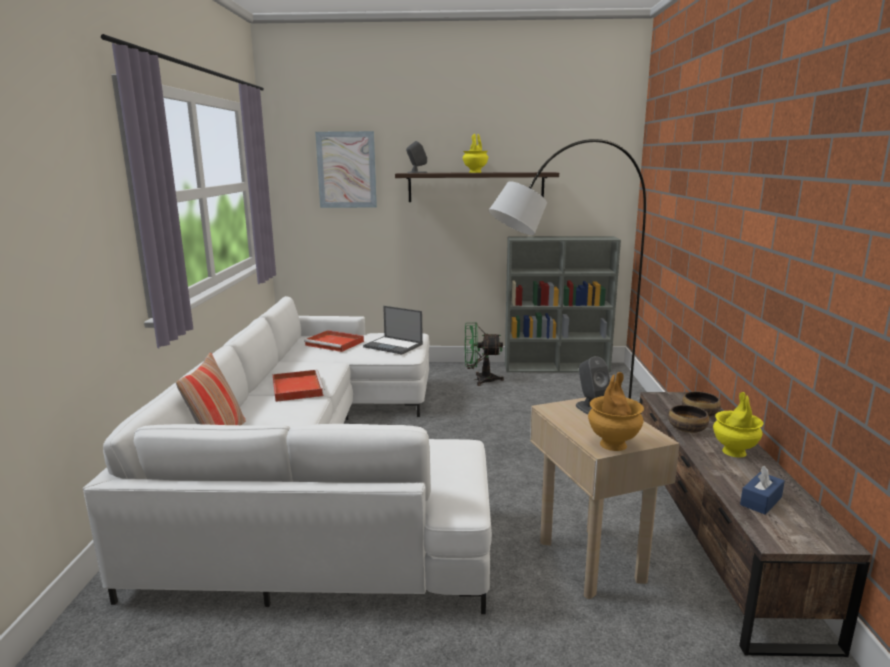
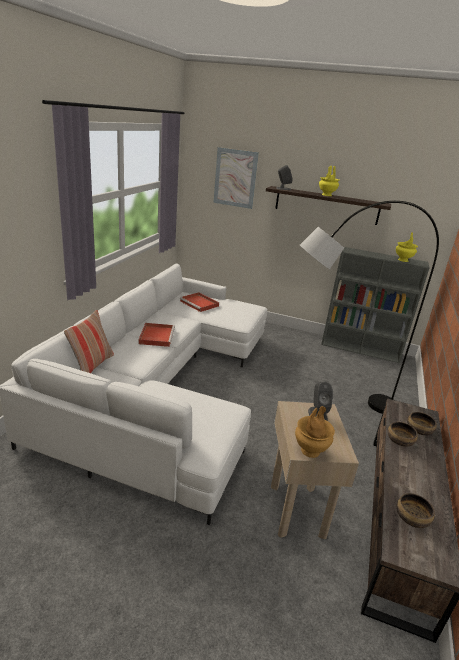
camera: 15 degrees right, 10 degrees up
laptop [363,306,423,355] -> none
green fan [465,322,504,386] -> none
yellow vase [713,392,763,457] -> yellow vase moved to [396,232,418,262]
blue tissue box [740,466,785,515] -> bowl [397,493,435,528]

